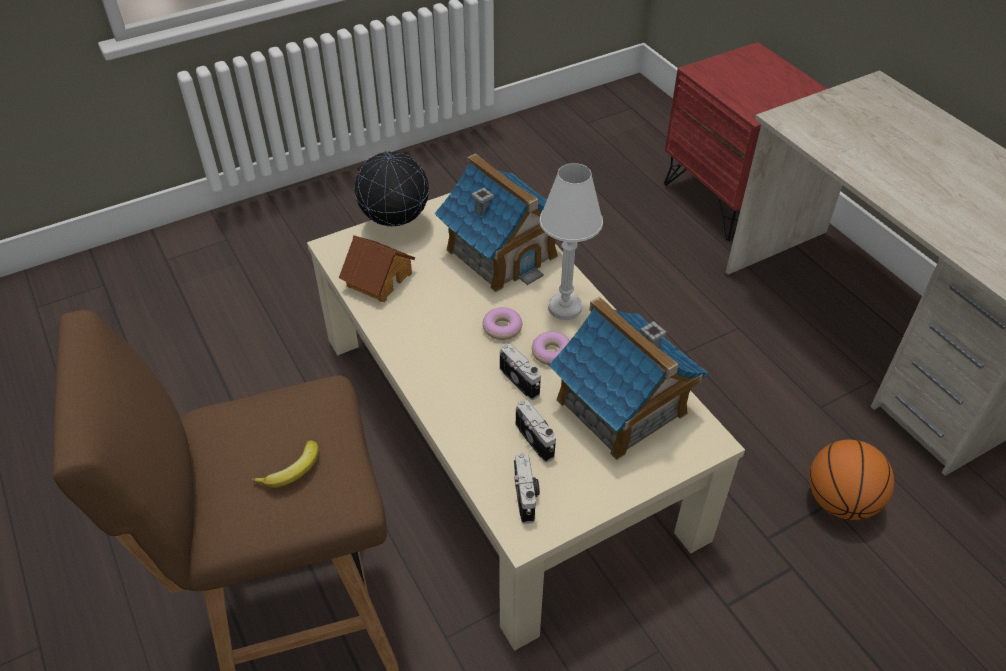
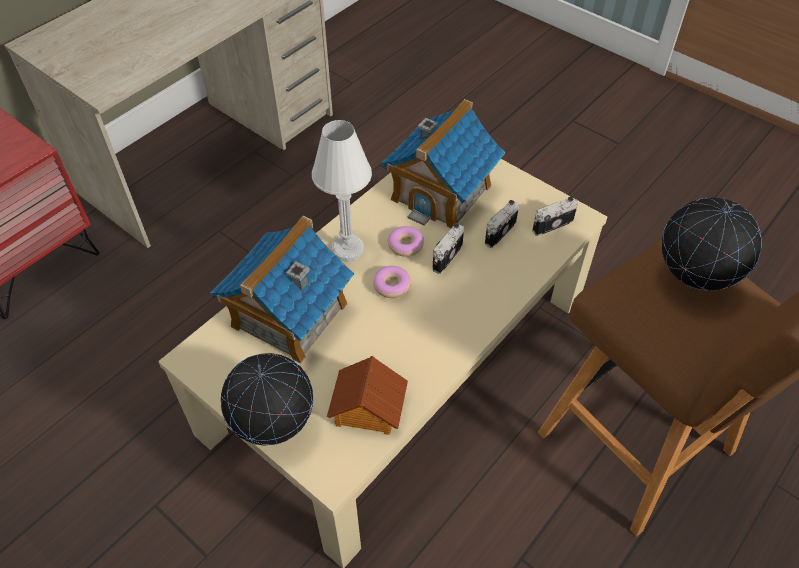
camera: 110 degrees left, 5 degrees up
banana [252,440,319,488] -> globe [661,197,762,291]
basketball [809,440,894,520] -> none

